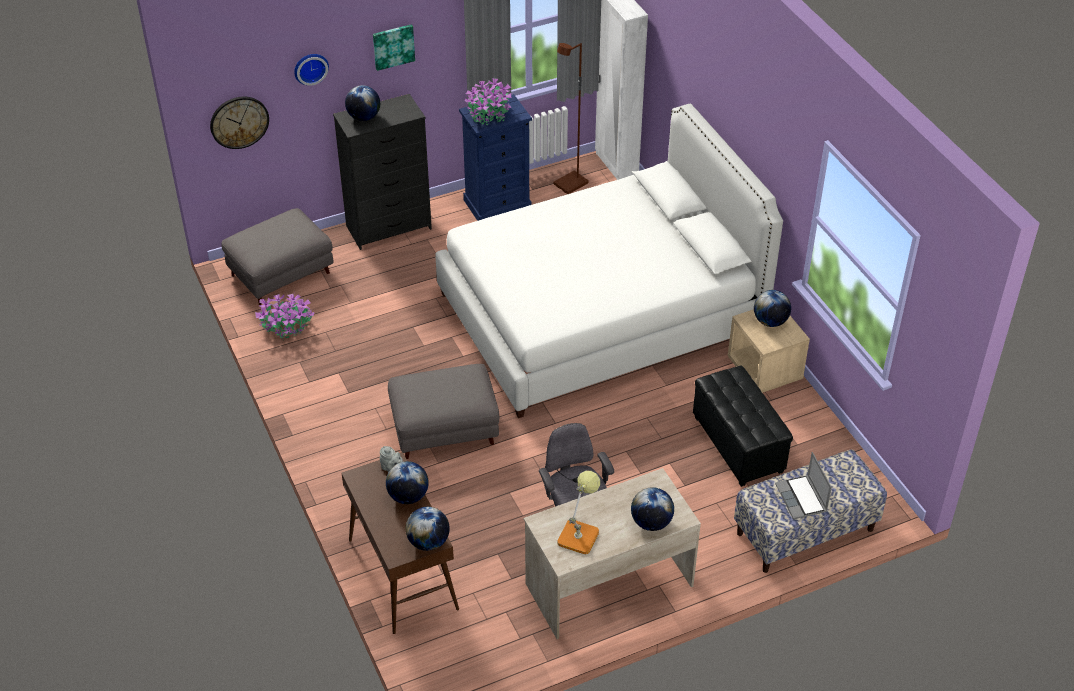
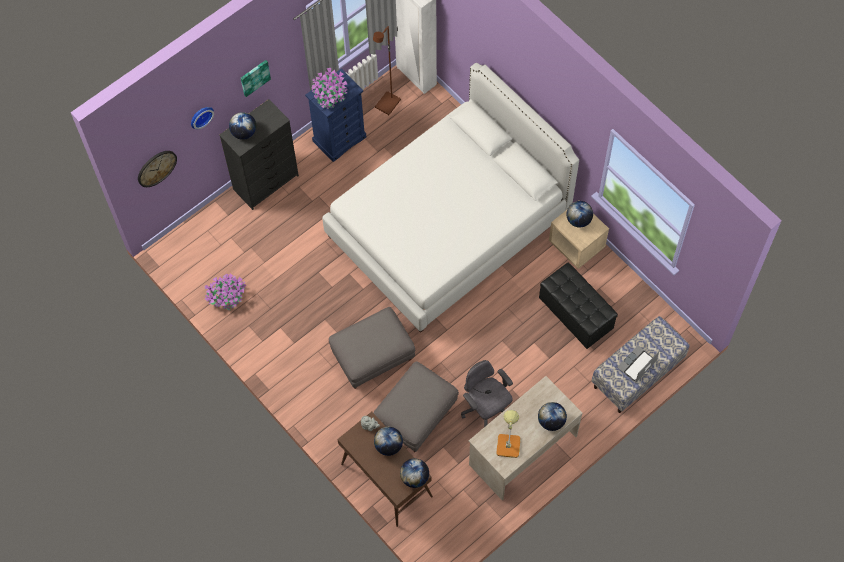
camera: 15 degrees left, 20 degrees up
grey ottoman [221,208,334,305] -> grey ottoman moved to [374,361,459,452]
laptop [775,452,832,519] -> laptop turned 75 degrees clockwise [617,346,659,383]

